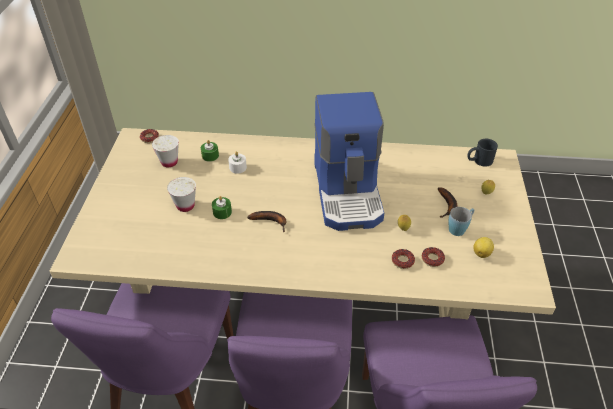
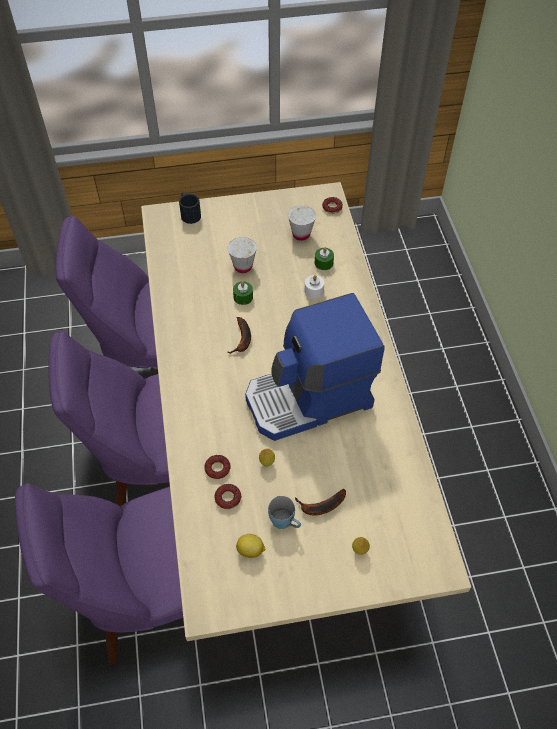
camera: 75 degrees right, 10 degrees up
black mug [467,139,498,167] -> black mug moved to [179,192,201,224]

